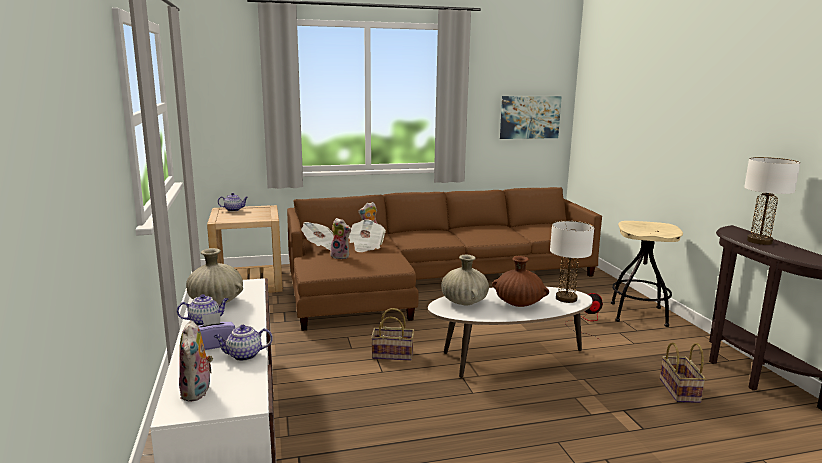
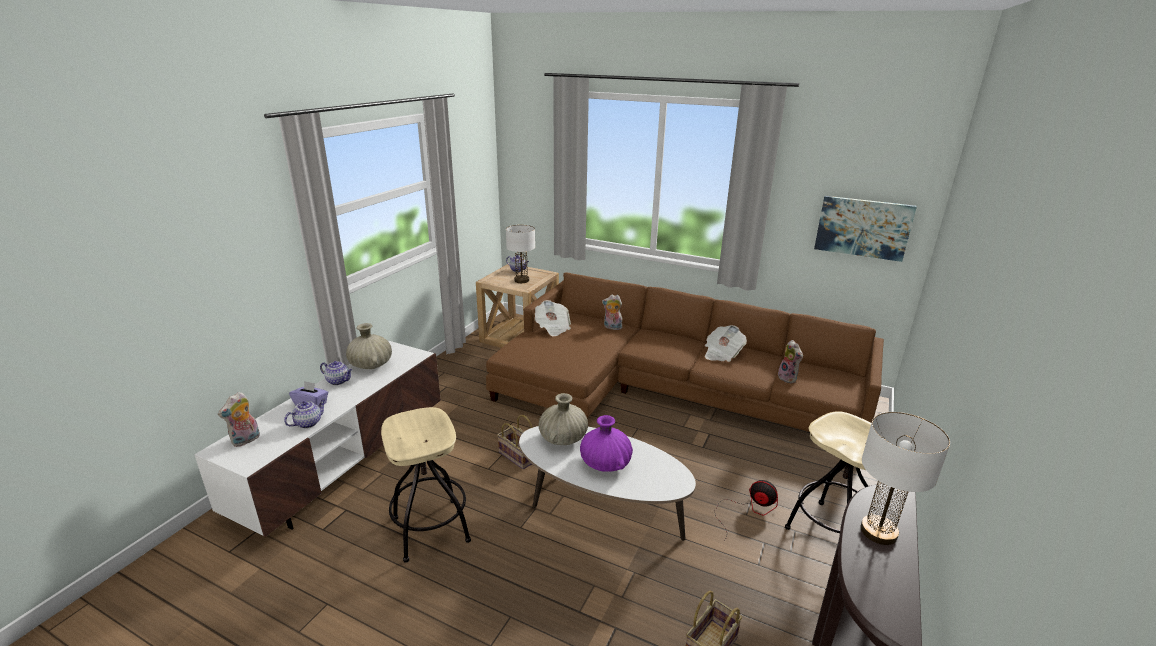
camera: 40 degrees right, 10 degrees up
teapot [214,325,273,361] -> teapot turned 105 degrees clockwise [284,398,326,428]
plush toy [330,218,351,260] -> plush toy moved to [777,340,803,384]
newspaper [349,219,386,252] -> newspaper moved to [705,325,747,362]
brown vase [492,256,549,307] -> purple vase [580,415,633,472]
table lamp [550,221,594,303] -> table lamp moved to [506,225,535,283]
none -> beige stool [381,407,471,563]

